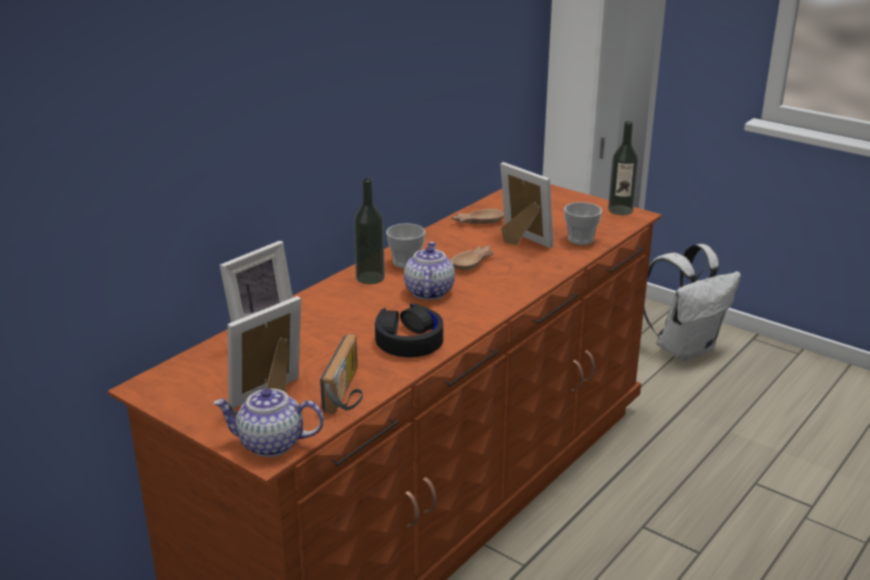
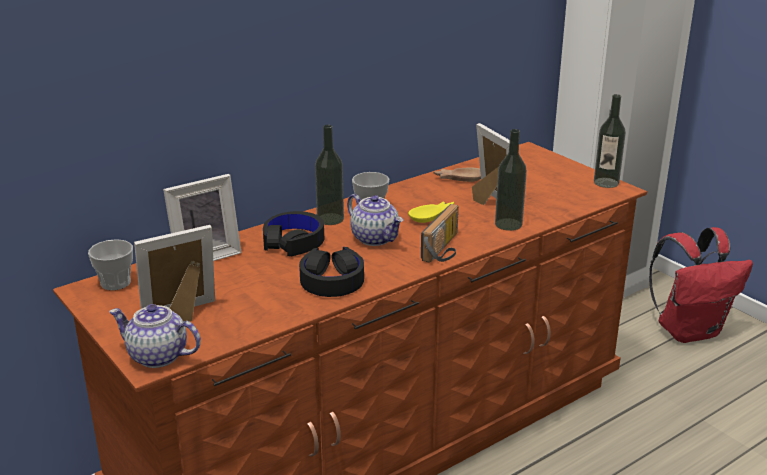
camera: 15 degrees right, 0 degrees up
radio [320,334,363,413] -> radio moved to [421,204,459,263]
teapot [404,242,455,300] -> teapot turned 120 degrees clockwise [347,194,403,246]
brown bowl [451,245,494,270] -> yellow bowl [408,202,454,223]
cup [564,202,602,245] -> cup moved to [88,239,133,290]
white backpack [644,244,741,361] -> red backpack [649,227,753,343]
none -> black headphones [263,211,324,256]
none -> bottle [495,129,527,231]

